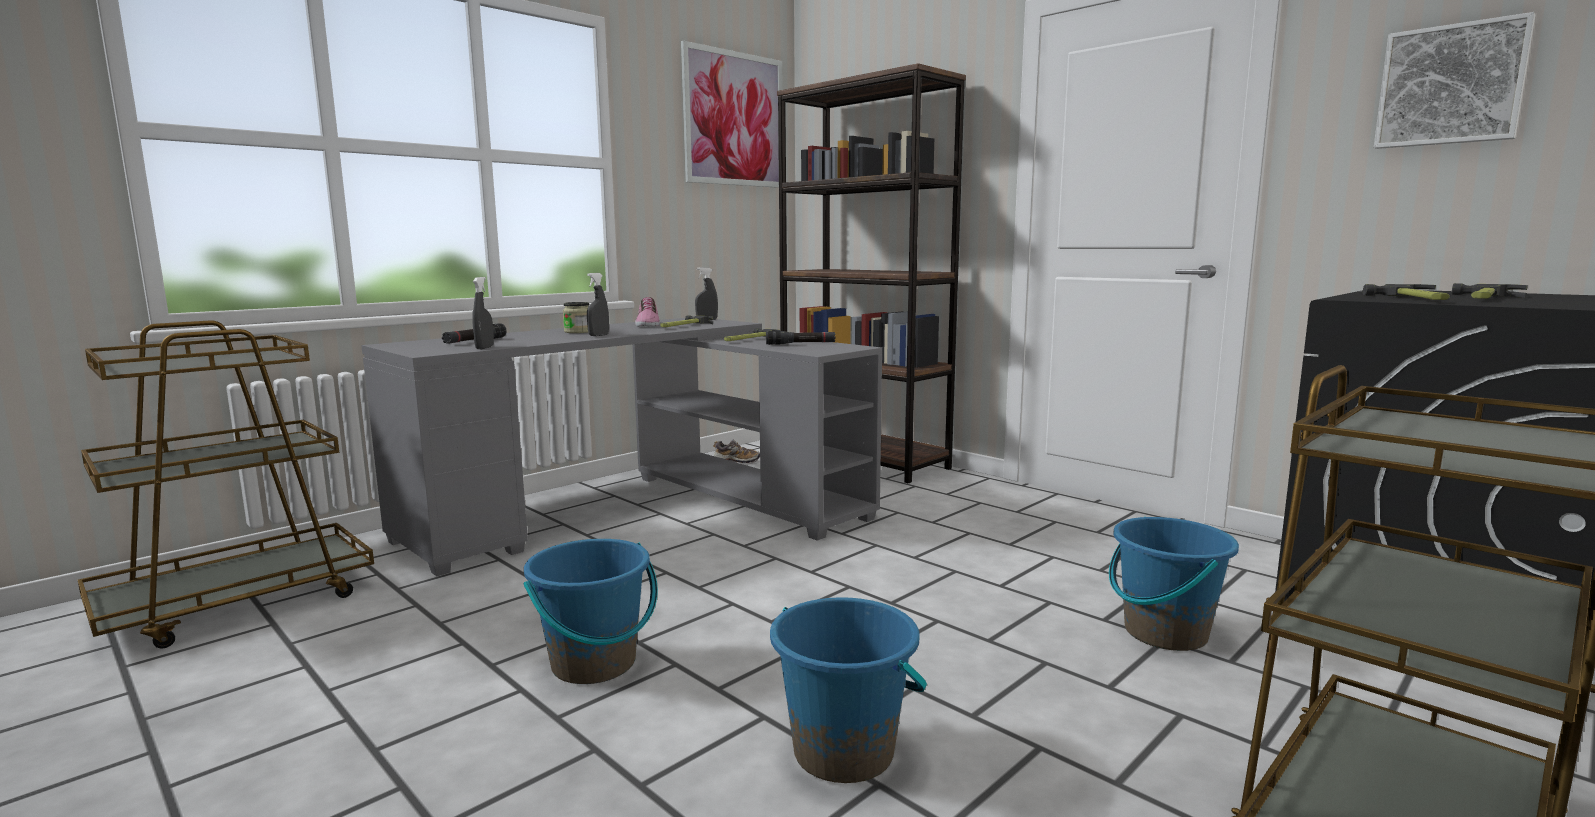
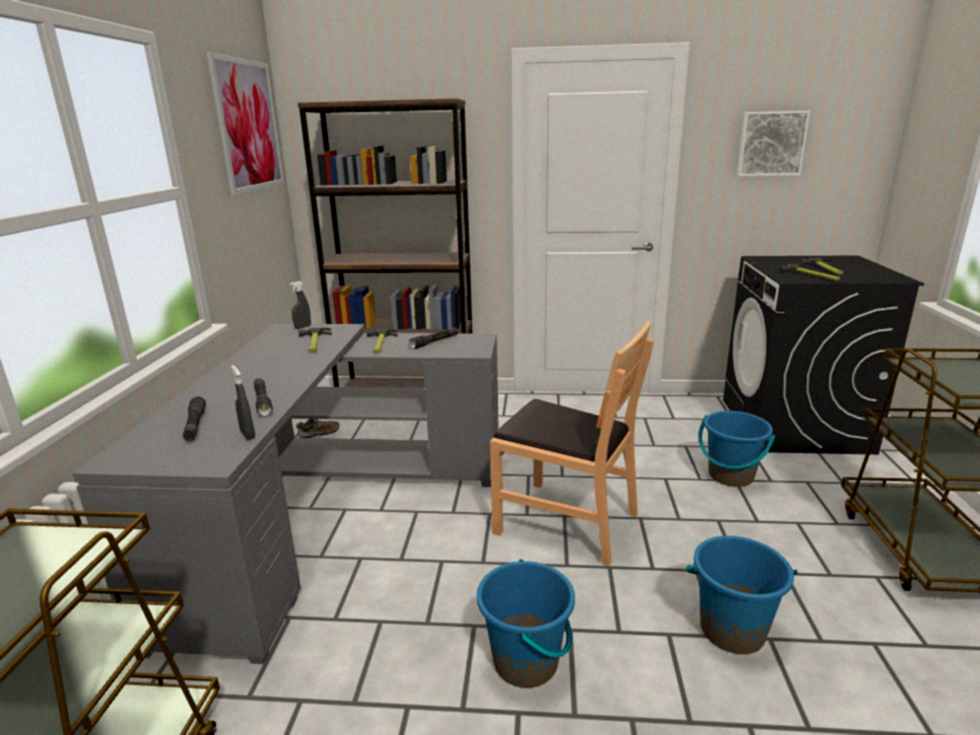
camera: 40 degrees left, 10 degrees up
jar [563,302,589,333] -> none
grey spray bottle [587,273,609,336] -> none
shoe [635,297,660,327] -> none
none -> black flashlight [254,379,273,417]
none -> brown chair [490,321,654,566]

